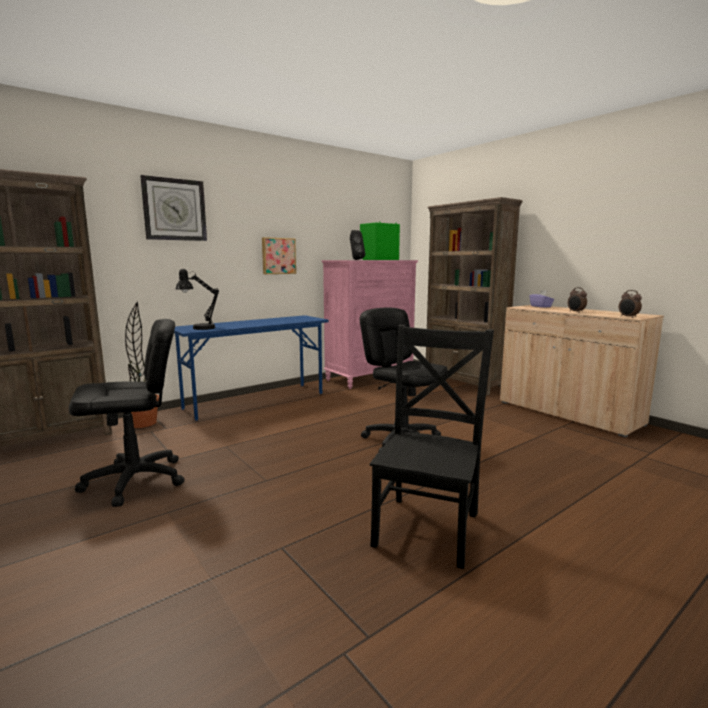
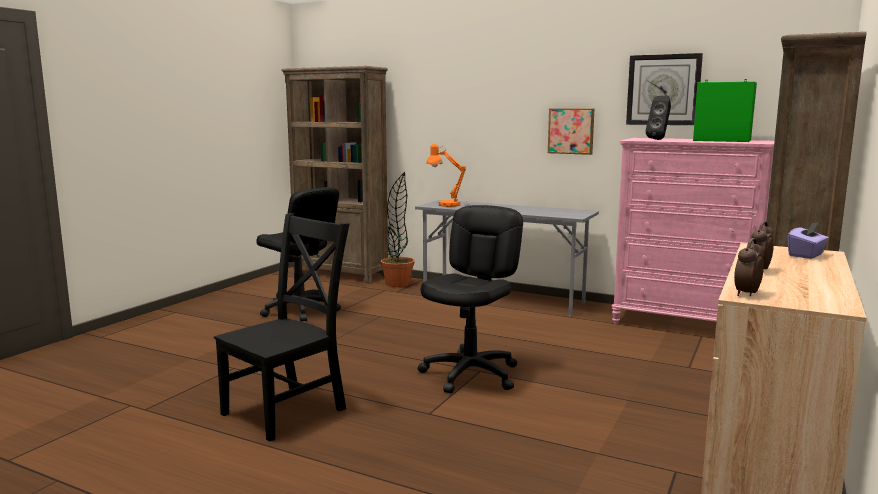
camera: 65 degrees right, 0 degrees up
wall clock [140,175,207,241] -> wall clock moved to [626,53,703,125]
blue desk [174,315,329,421] -> grey desk [415,200,599,316]
black table lamp [176,269,219,330] -> orange table lamp [426,144,466,207]
black chair [370,325,494,569] -> black chair turned 45 degrees counterclockwise [214,213,350,441]

